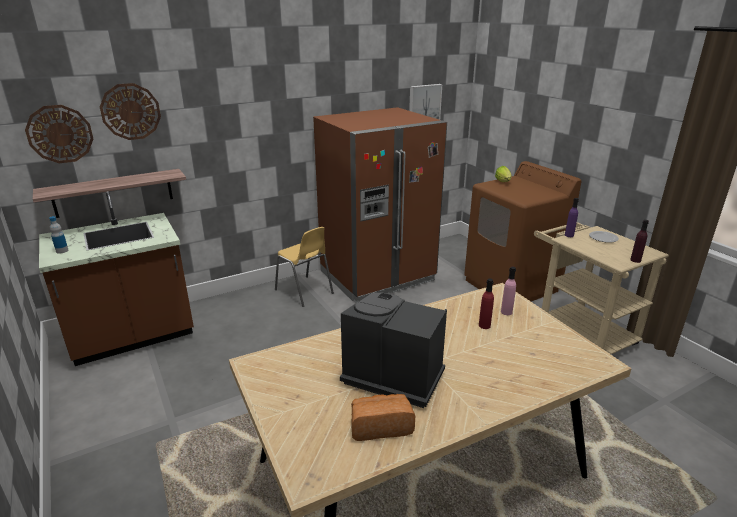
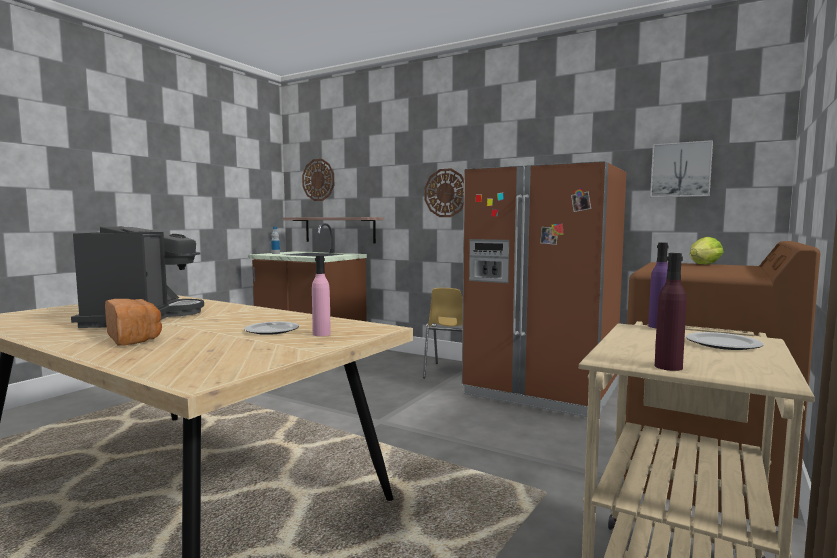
camera: 60 degrees right, 20 degrees down
wall clock [100,83,161,140] -> wall clock moved to [424,168,464,217]
bread [351,394,415,441] -> bread moved to [105,299,162,346]
red bottle [479,279,494,329] -> plate [244,322,299,335]

